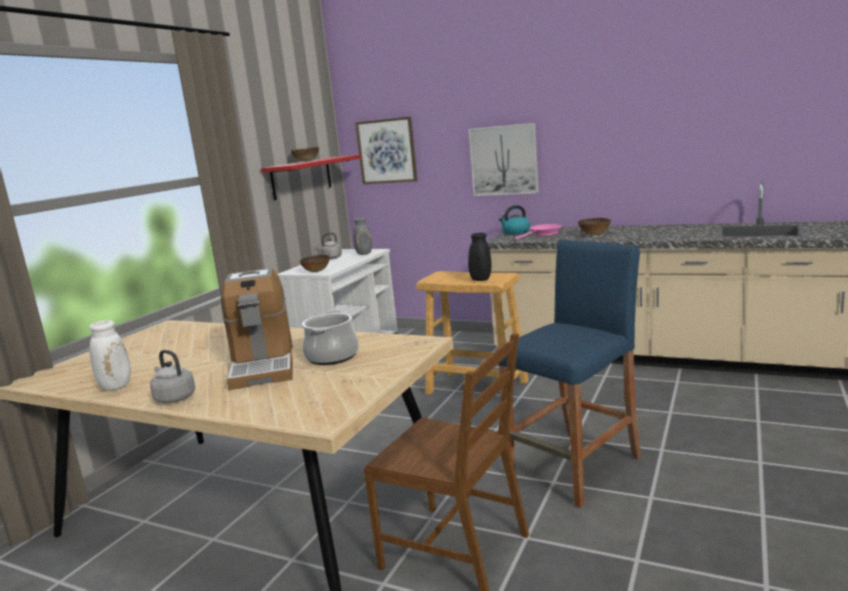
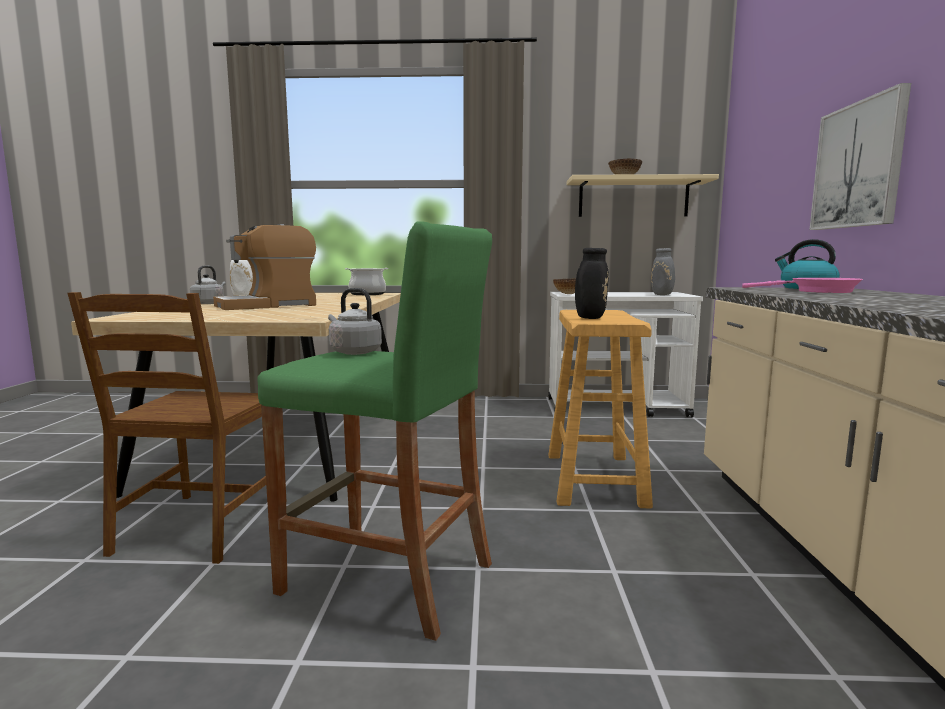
camera: 65 degrees right, 5 degrees down
red shelf [261,155,361,200] -> beige shelf [567,174,719,217]
cooking pot [302,310,359,365] -> cooking pot moved to [345,268,388,295]
grey kettle [314,233,342,259] -> grey kettle moved to [328,288,382,355]
picture [355,116,417,184] -> none
blue stool [498,239,641,508] -> green stool [257,221,492,641]
bowl [578,218,611,235] -> none

